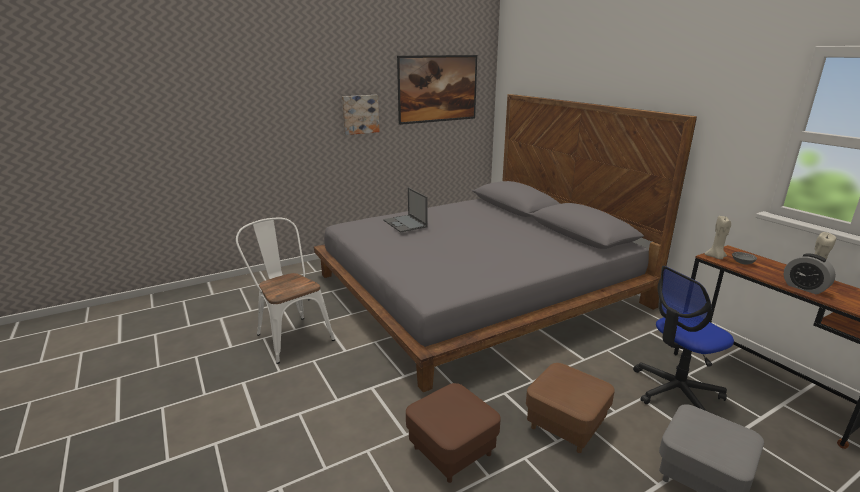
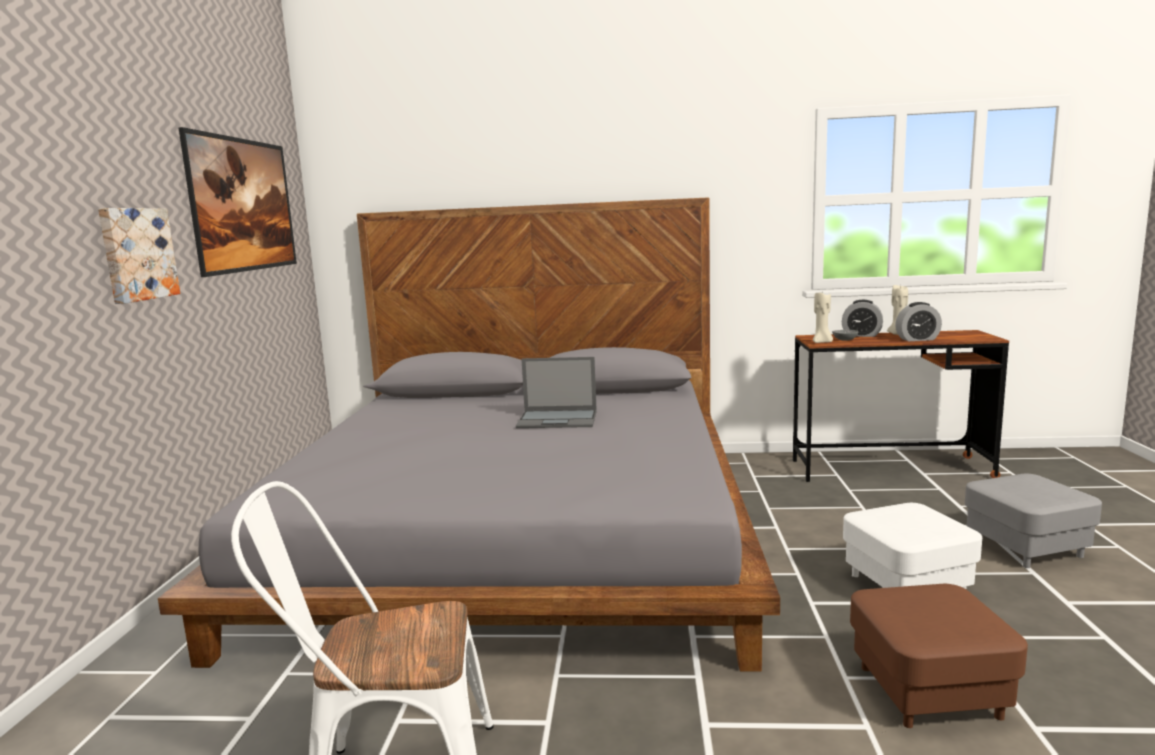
camera: 55 degrees left, 10 degrees down
laptop [383,187,428,233] -> laptop moved to [516,357,597,428]
brown ottoman [526,363,615,453] -> white ottoman [843,503,982,589]
office chair [633,266,734,411] -> none
none -> alarm clock [842,300,883,337]

